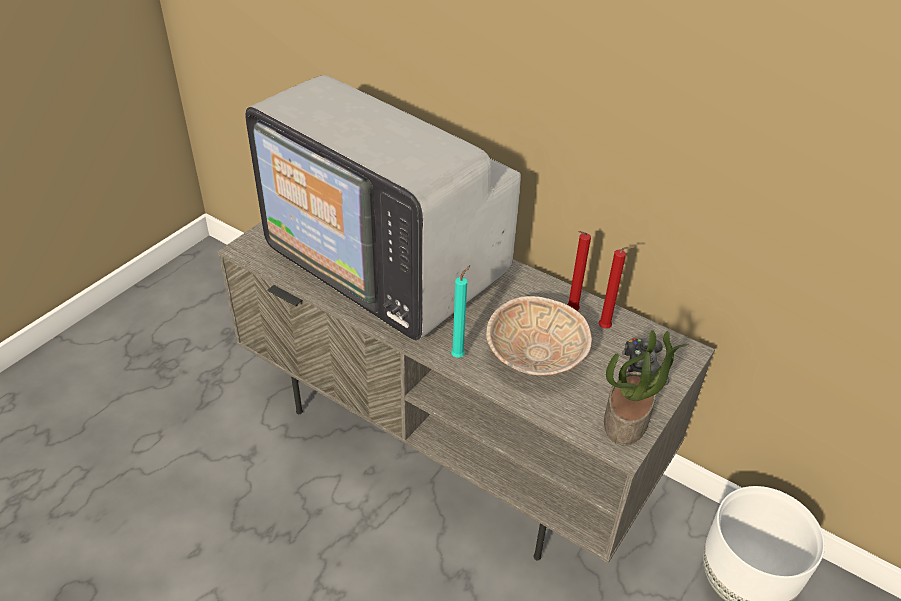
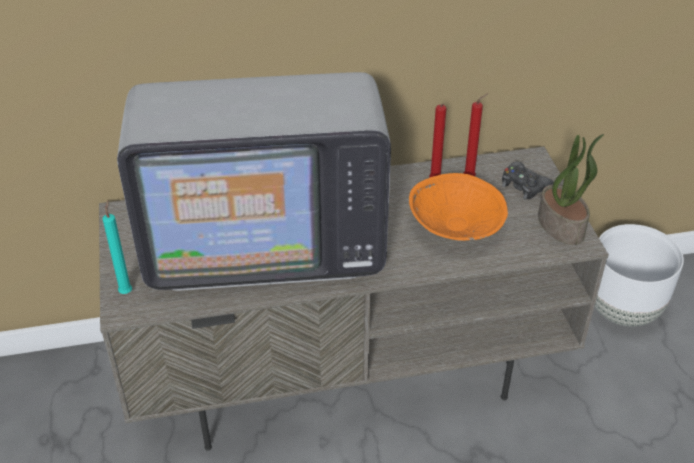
camera: 45 degrees left, 0 degrees up
turquoise candle [451,265,470,358] -> turquoise candle moved to [103,200,132,294]
beige bowl [486,296,592,376] -> orange bowl [409,173,508,241]

